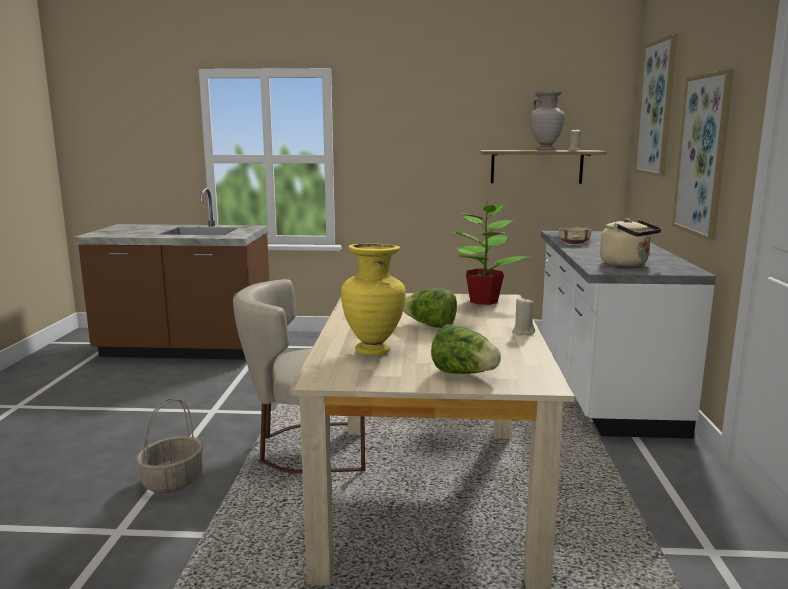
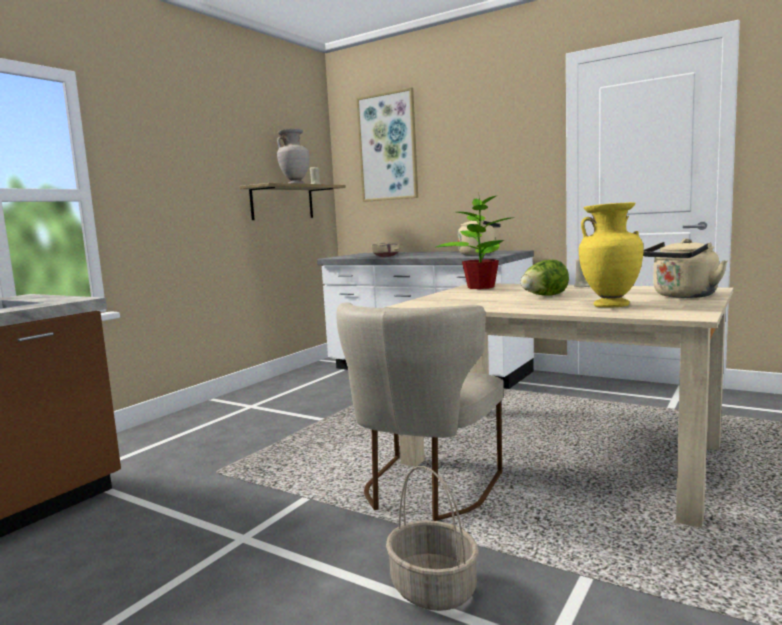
camera: 60 degrees left, 5 degrees down
lettuce [431,325,501,374] -> beige kettle [643,238,728,298]
picture [672,69,734,240] -> none

